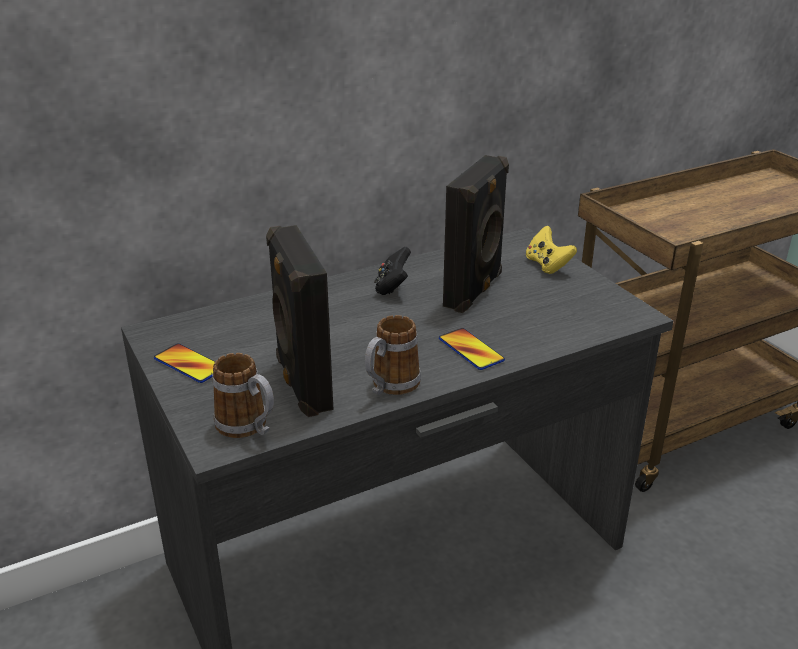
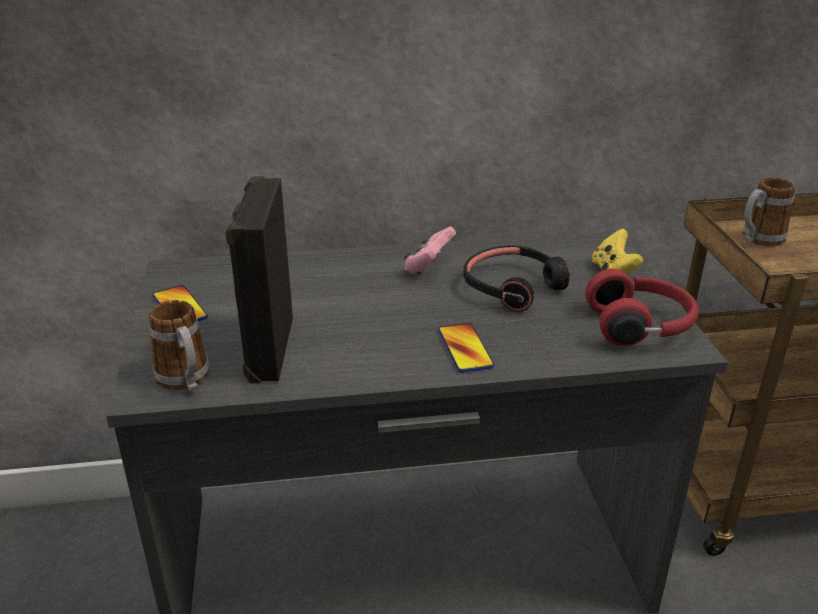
camera: 20 degrees right, 0 degrees up
mug [365,315,421,395] -> mug moved to [743,177,795,246]
black game controller [374,247,411,295] -> pink game controller [404,227,456,274]
black speaker [443,155,509,313] -> black headphones [463,246,570,312]
none -> red headphones [585,269,699,346]

